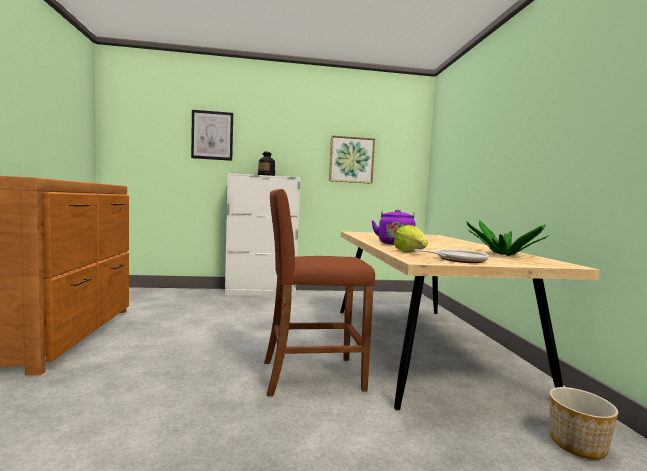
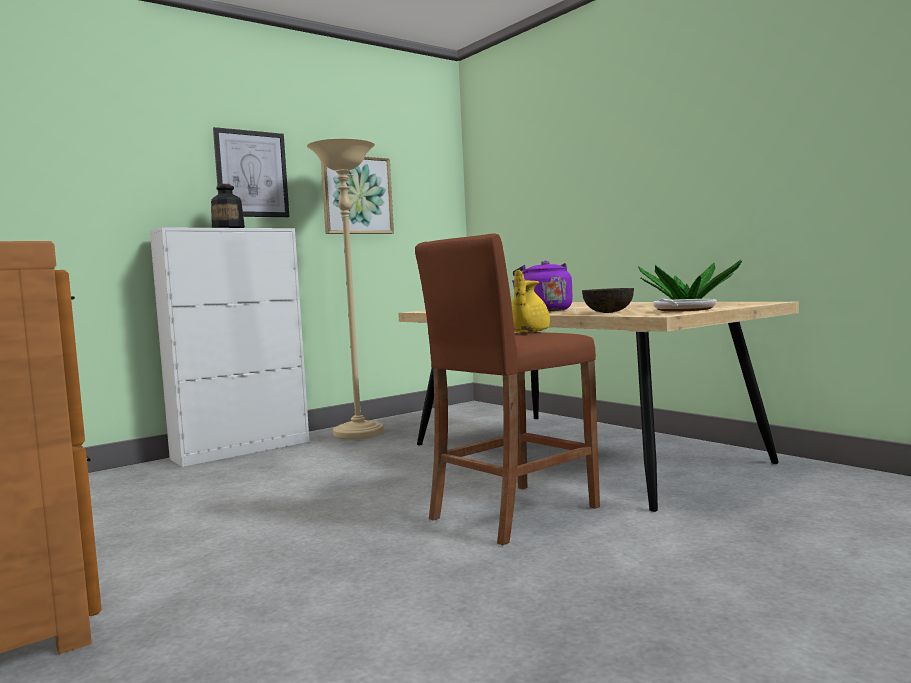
camera: 30 degrees left, 0 degrees up
picture [191,110,233,161] -> picture moved to [213,127,289,217]
lettuce [394,225,428,252] -> brown bowl [582,288,634,313]
planter [549,387,618,459] -> none
none -> beige floor lamp [307,138,384,440]
none -> yellow teapot [511,270,550,333]

